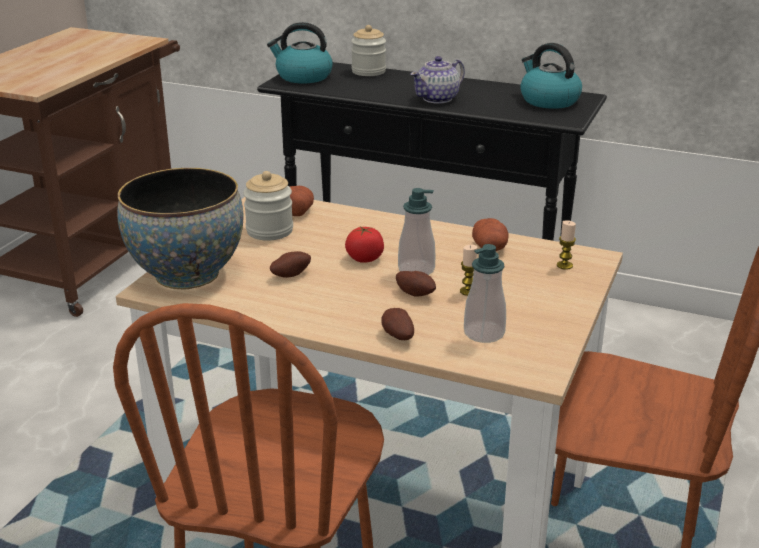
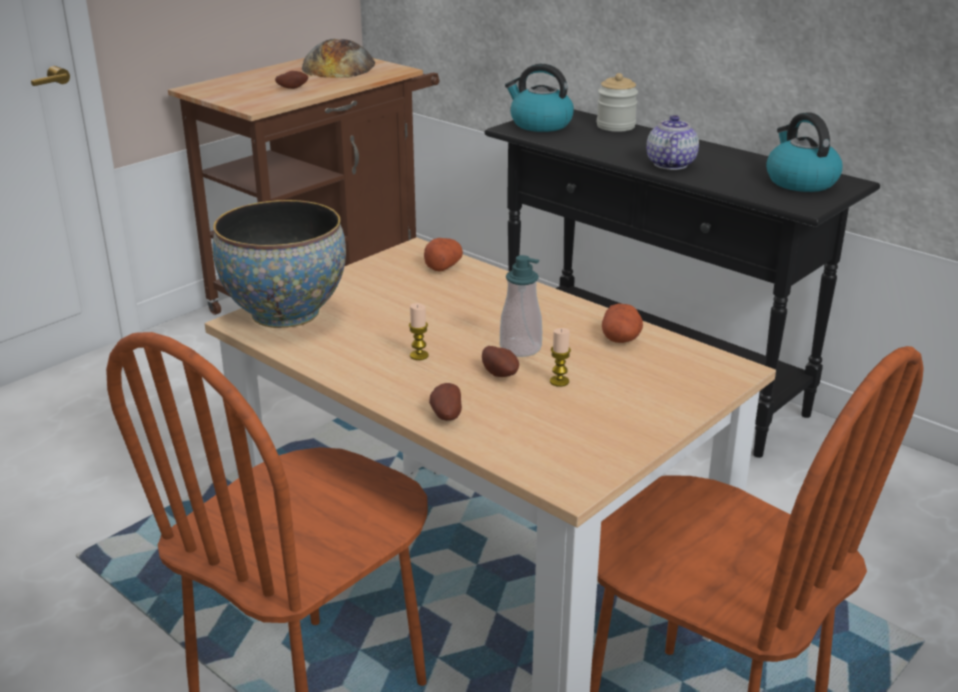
camera: 20 degrees right, 0 degrees up
jar [243,171,293,241] -> none
potato [270,251,311,278] -> potato moved to [275,71,308,89]
tomato [345,227,384,263] -> none
teapot [410,56,465,104] -> teapot turned 120 degrees clockwise [646,115,699,170]
soap dispenser [464,244,506,343] -> none
candle [557,220,576,270] -> candle moved to [409,303,429,360]
none -> bread [302,39,375,78]

